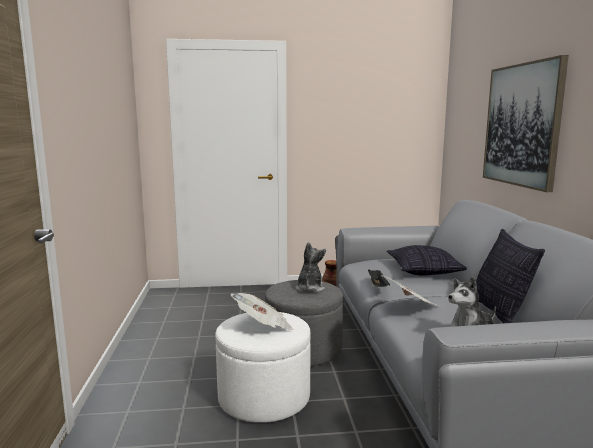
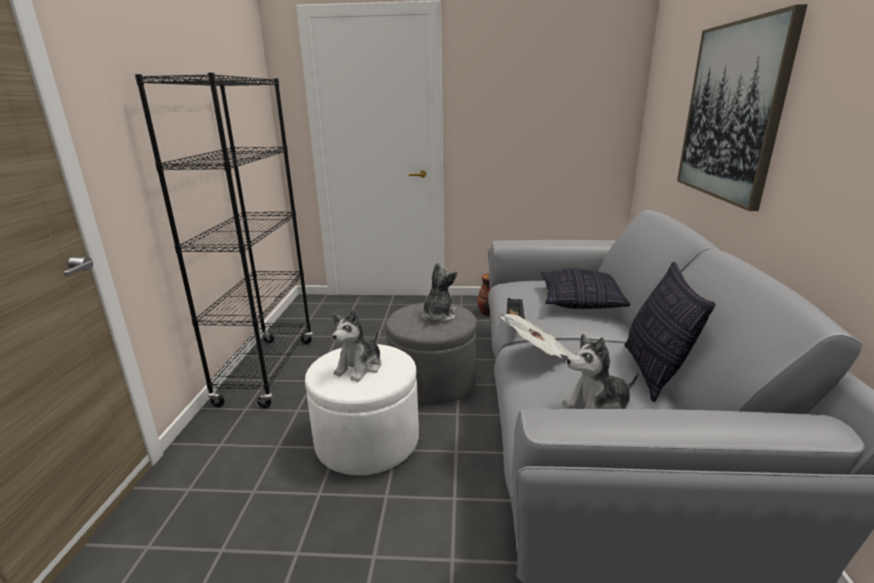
camera: 10 degrees right, 10 degrees up
newspaper [231,293,293,330] -> plush toy [332,310,382,382]
none -> black bookcase [135,73,313,408]

